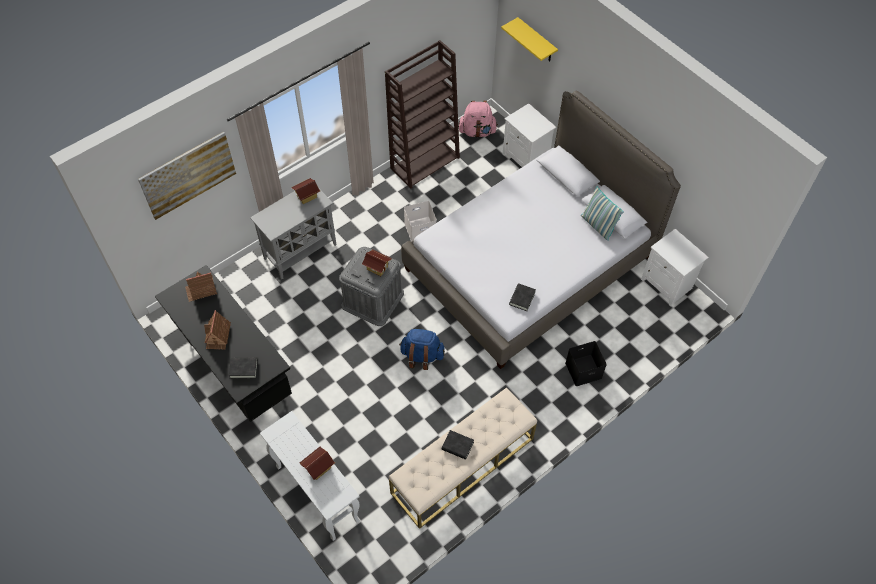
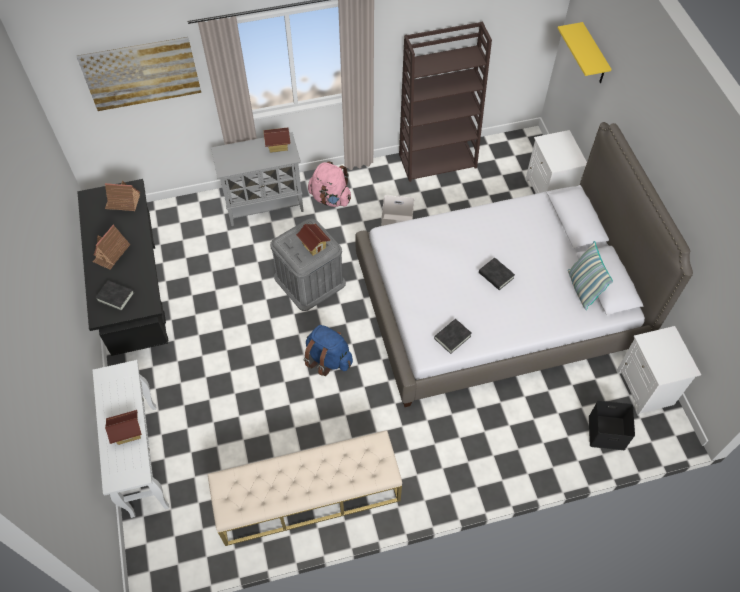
camera: 25 degrees right, 0 degrees up
black book [442,430,474,460] -> black book moved to [479,257,515,290]
pink backpack [458,101,498,138] -> pink backpack moved to [308,161,351,207]
black storage box [565,341,607,386] -> black storage box moved to [589,401,635,450]

